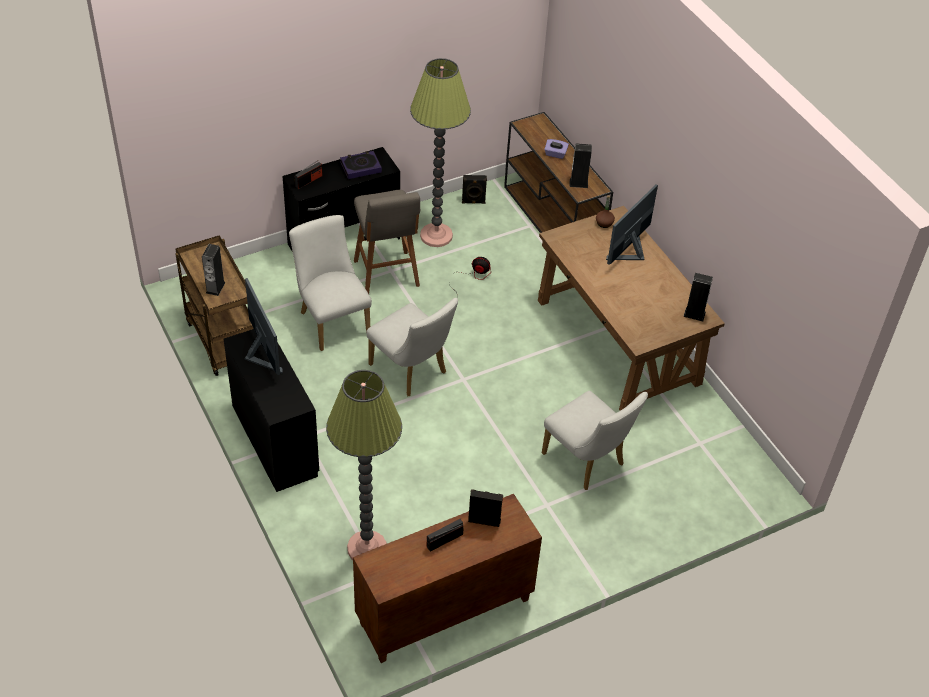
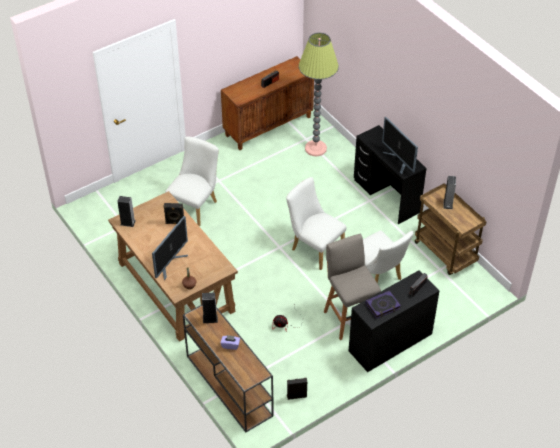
camera: 175 degrees right, 0 degrees up
floor lamp [410,58,471,247] -> none
black speaker [468,489,503,527] -> black speaker moved to [164,203,184,224]
white chair [542,391,648,490] -> white chair turned 75 degrees clockwise [165,137,219,227]

